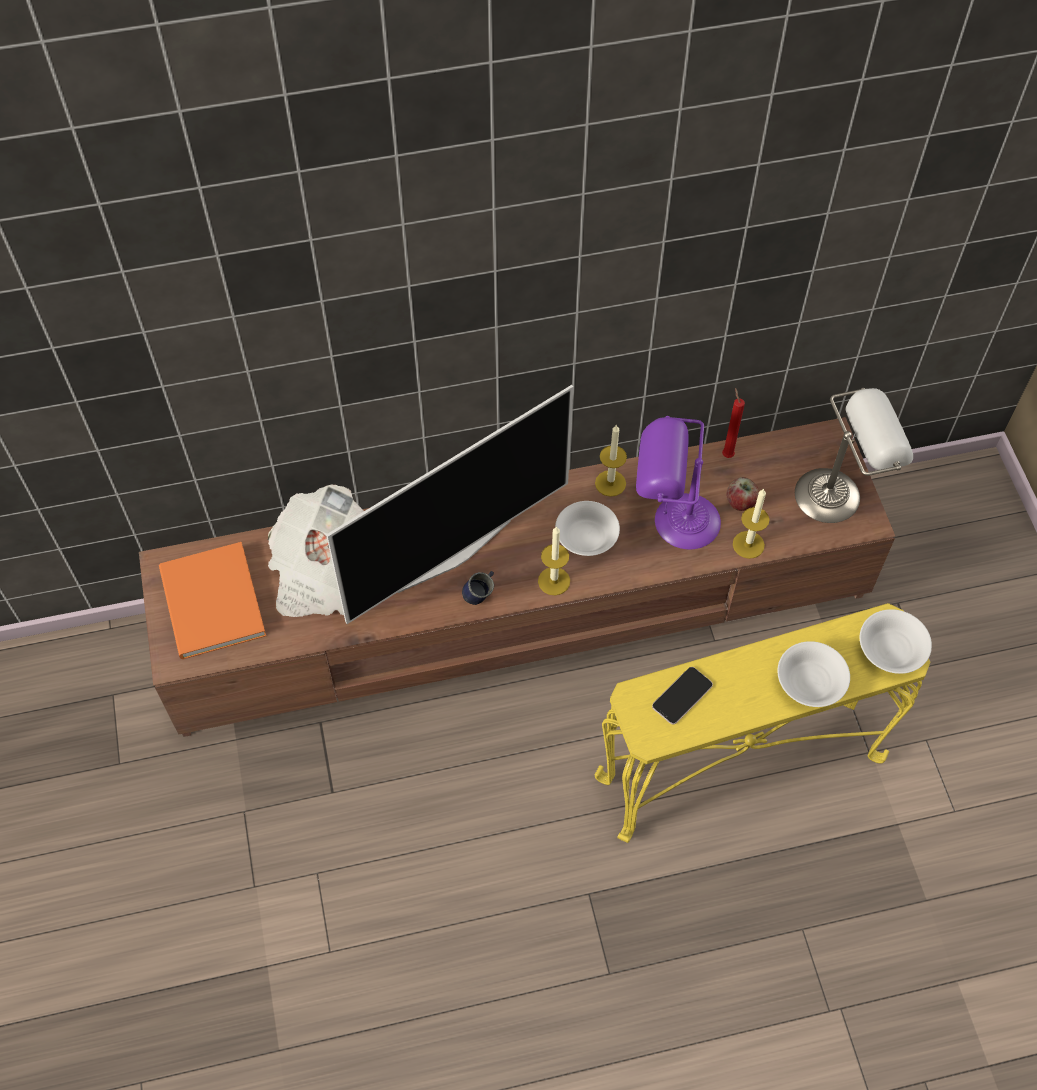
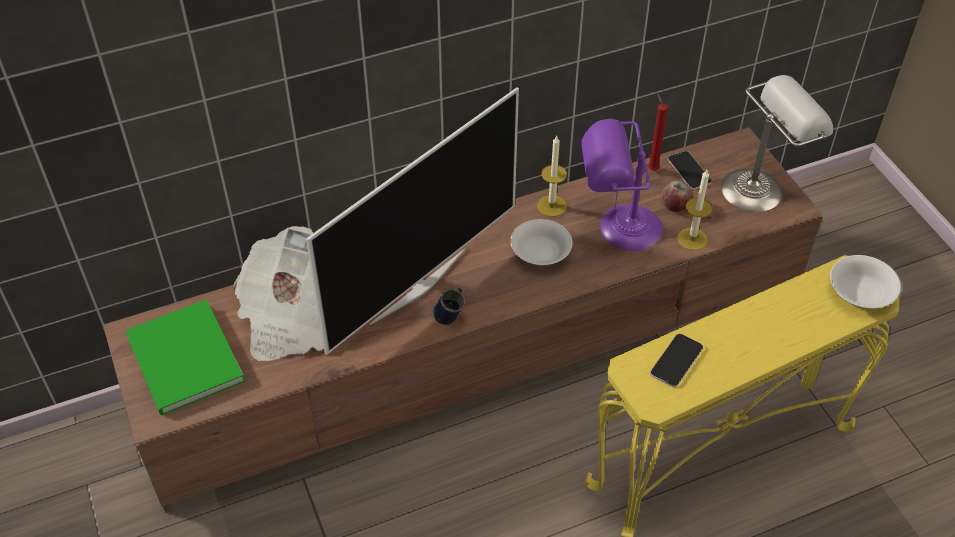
camera: 10 degrees left, 10 degrees down
orange book [159,542,266,659] -> green book [126,299,245,415]
candle [538,526,570,595] -> none
white bowl [777,641,850,707] -> none
none -> phone [668,151,712,190]

